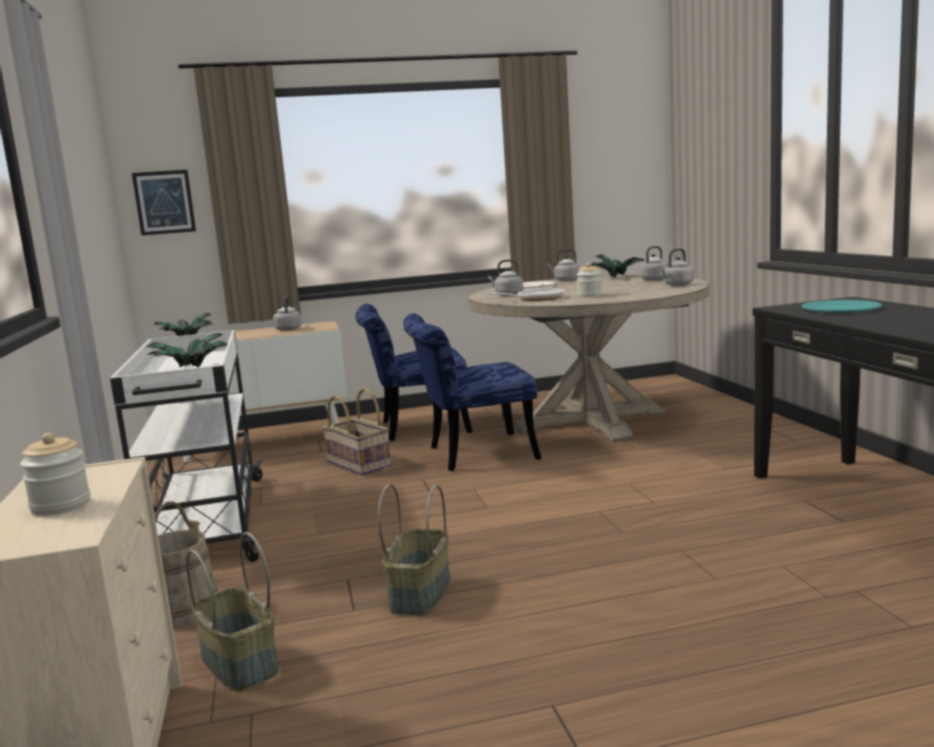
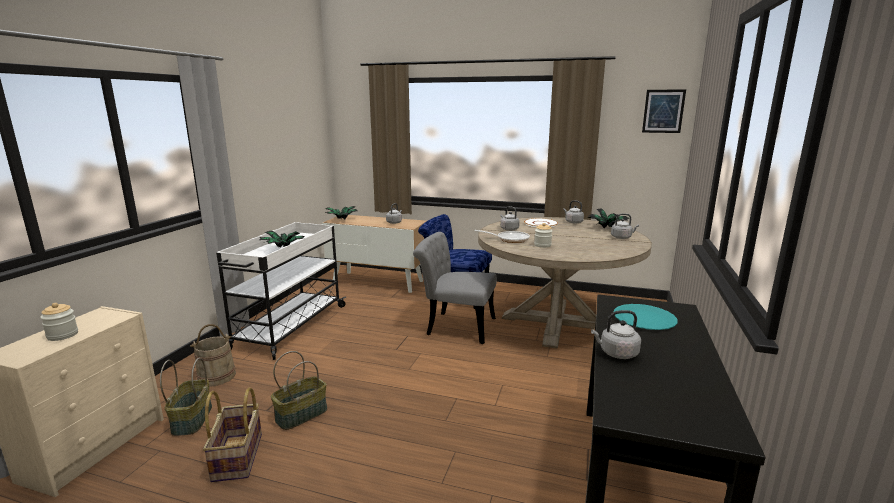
camera: 30 degrees right, 5 degrees up
picture [132,170,196,235] -> picture moved to [642,89,686,133]
basket [323,387,391,475] -> basket moved to [203,387,262,482]
blue chair [403,314,541,471] -> grey chair [413,232,496,344]
grey kettle [659,248,694,286] -> grey kettle moved to [591,310,641,359]

